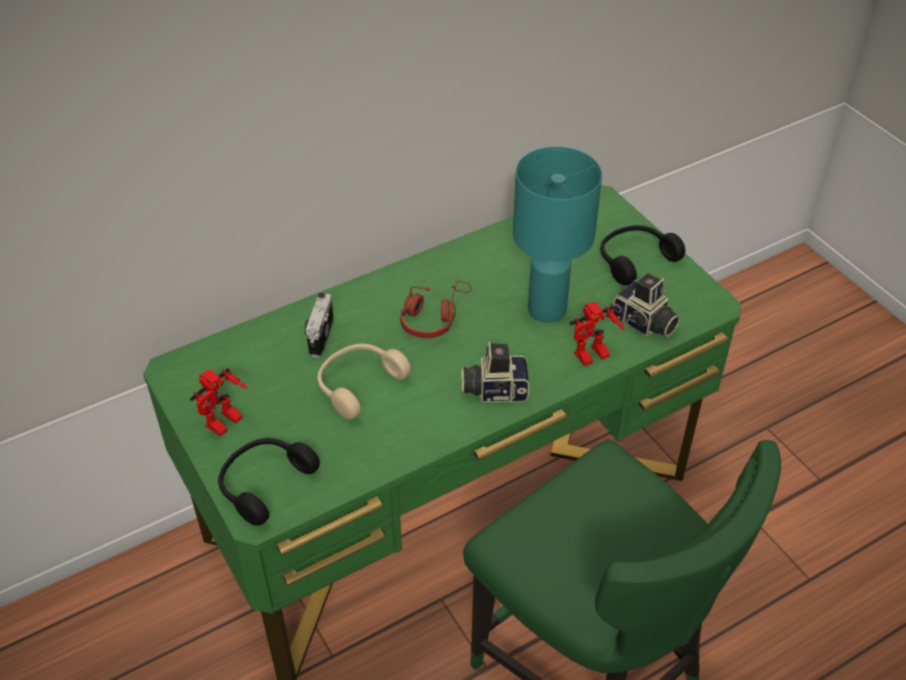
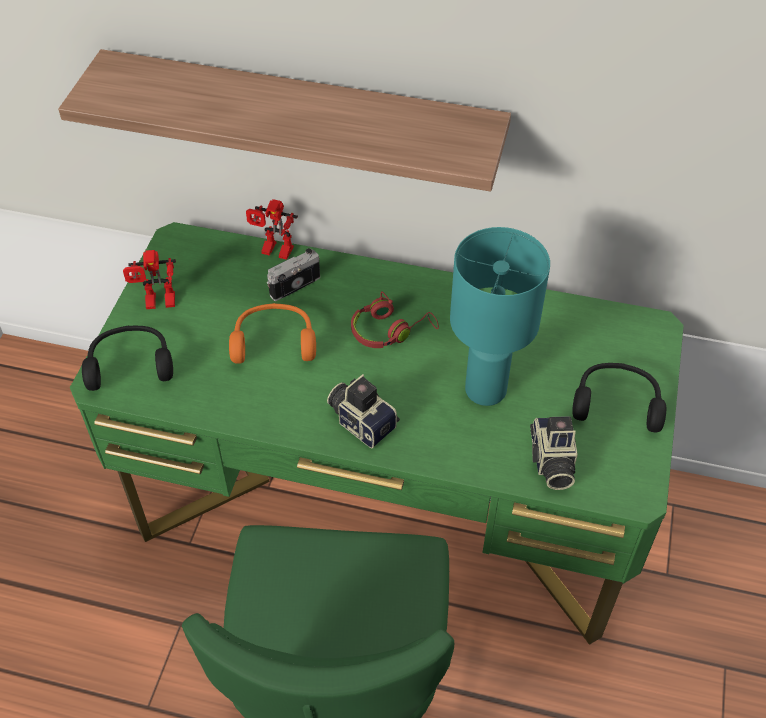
camera: 45 degrees right, 5 degrees up
beige headphones [317,344,411,419] -> orange headphones [229,303,316,364]
toy robot [570,302,625,366] -> toy robot moved to [246,199,298,260]
none -> shelf [58,49,511,191]

